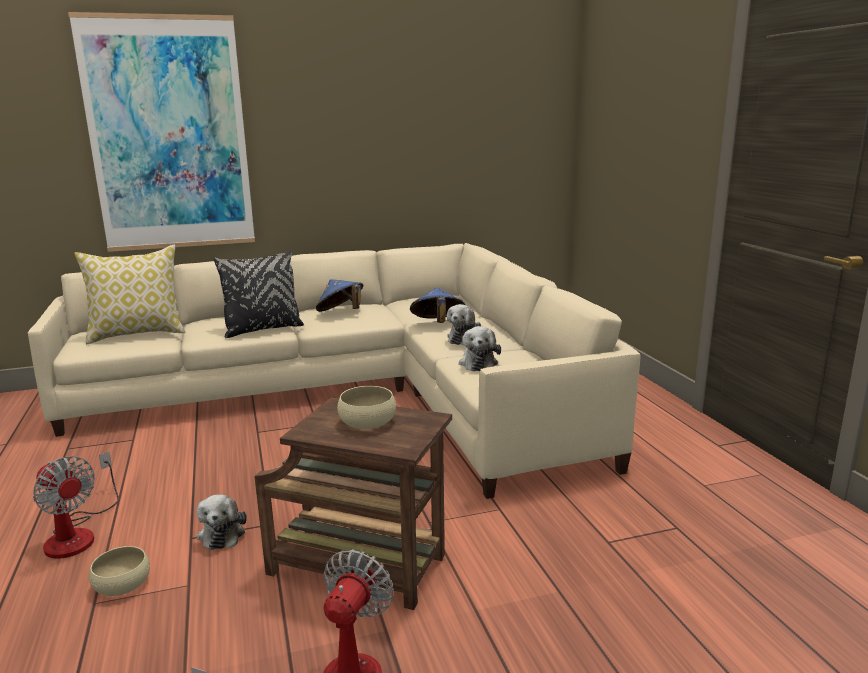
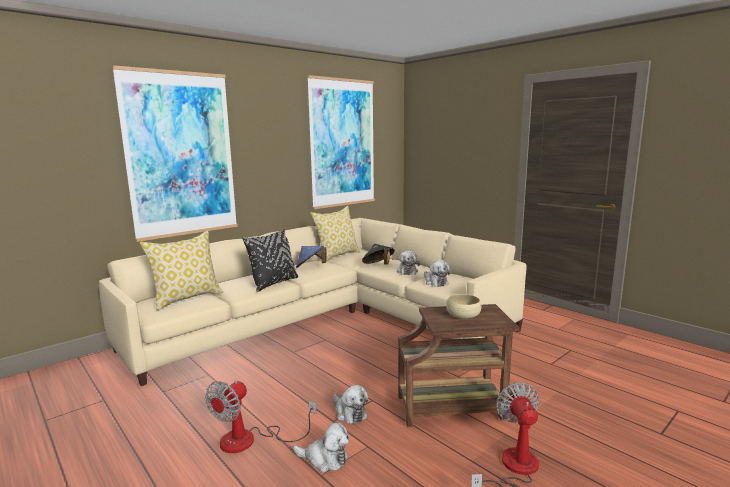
camera: 25 degrees left, 5 degrees down
fan [33,451,119,559] -> fan turned 105 degrees clockwise [205,380,316,453]
beige bowl [89,546,150,596] -> plush toy [293,422,349,473]
blue hat [410,287,465,323] -> black hat [362,244,395,264]
none -> picture [307,75,375,209]
none -> pillow [310,206,360,261]

